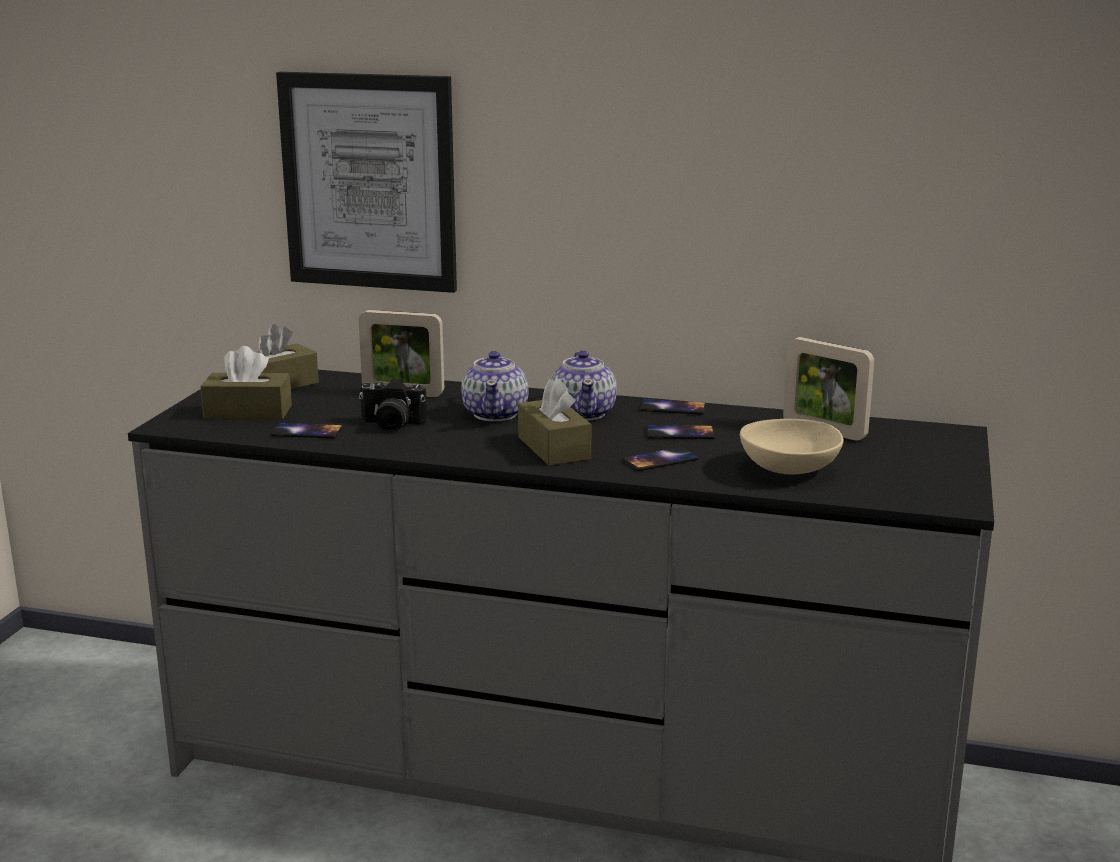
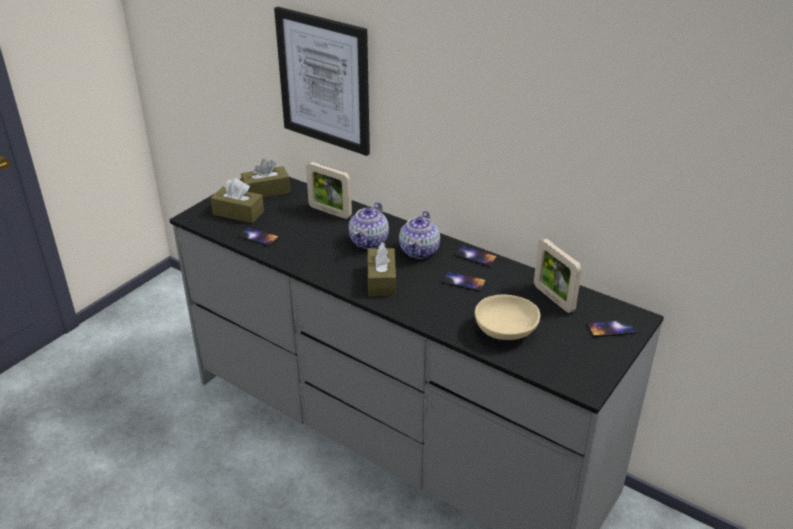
camera: 20 degrees right, 15 degrees up
camera [359,378,427,432] -> none
phone [622,447,699,471] -> phone moved to [587,320,636,337]

